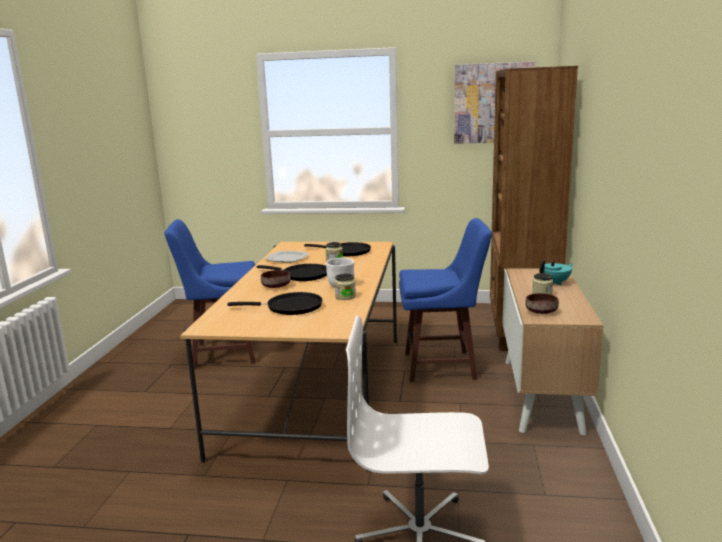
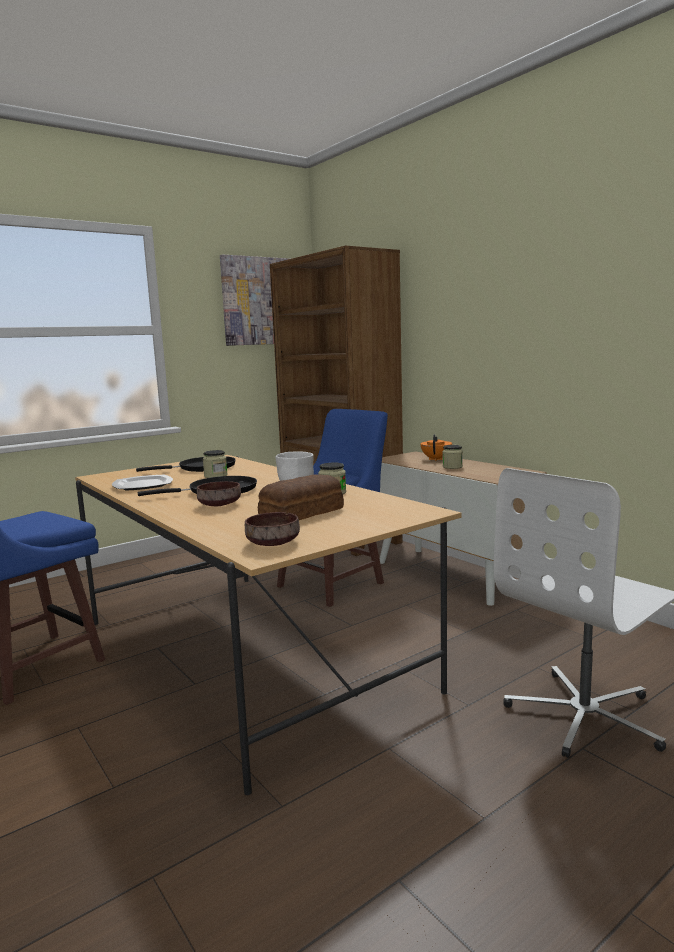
camera: 45 degrees left, 5 degrees down
black frying pan [227,292,323,315] -> bread [258,474,344,520]
brown bowl [525,293,559,314] -> brown bowl moved to [245,512,300,546]
turquoise teapot [540,260,573,285] -> orange teapot [421,434,452,461]

